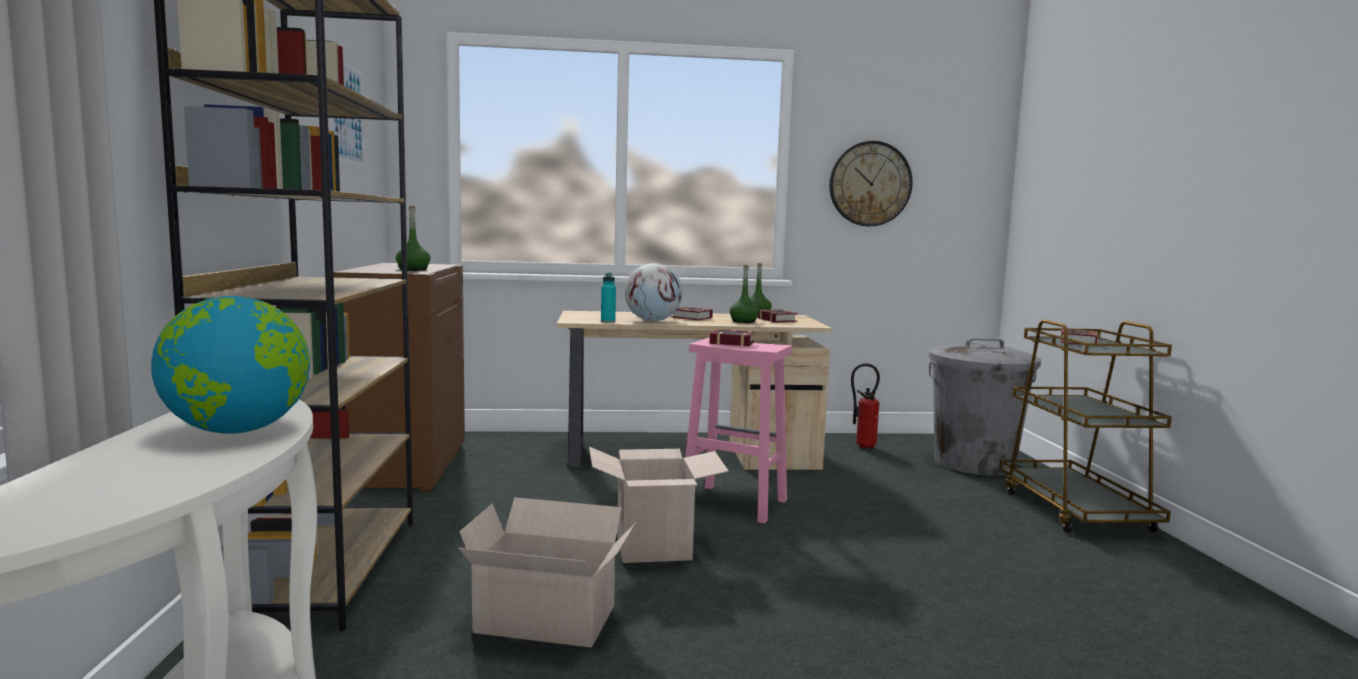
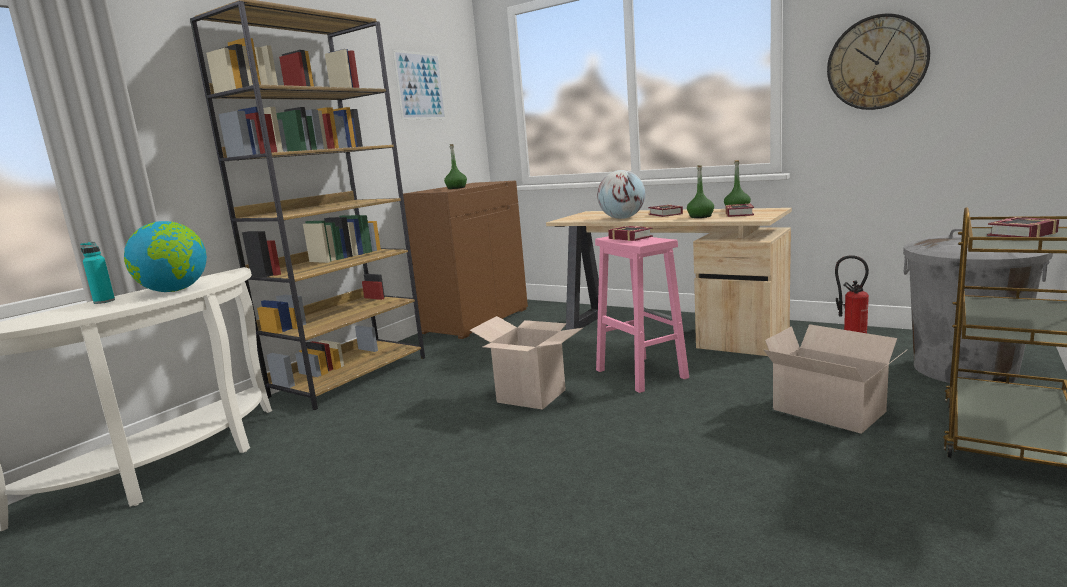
camera: 40 degrees right, 5 degrees up
cardboard box [459,497,636,648] -> cardboard box moved to [763,324,907,434]
turquoise bottle [601,273,616,323] -> turquoise bottle moved to [80,242,115,304]

